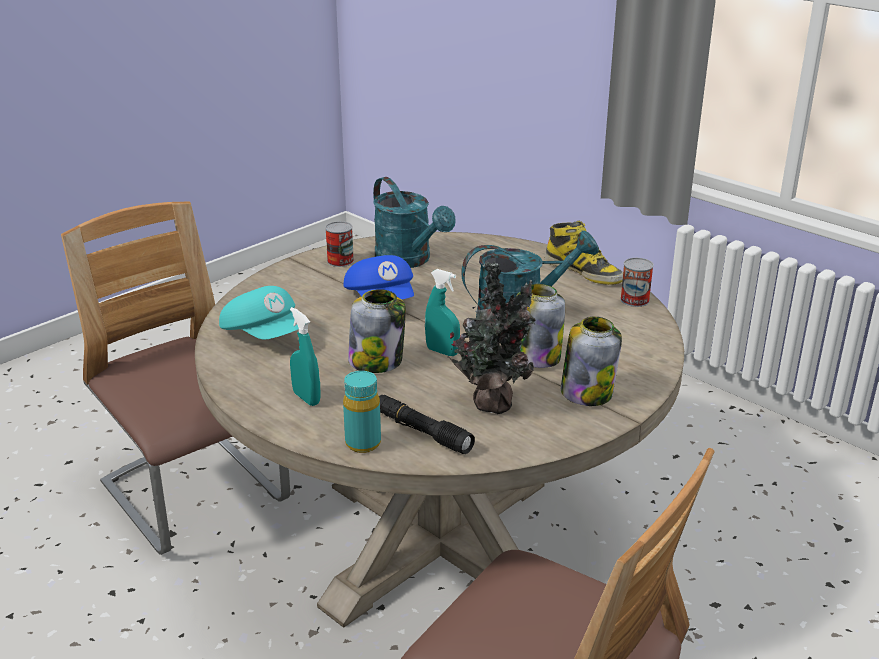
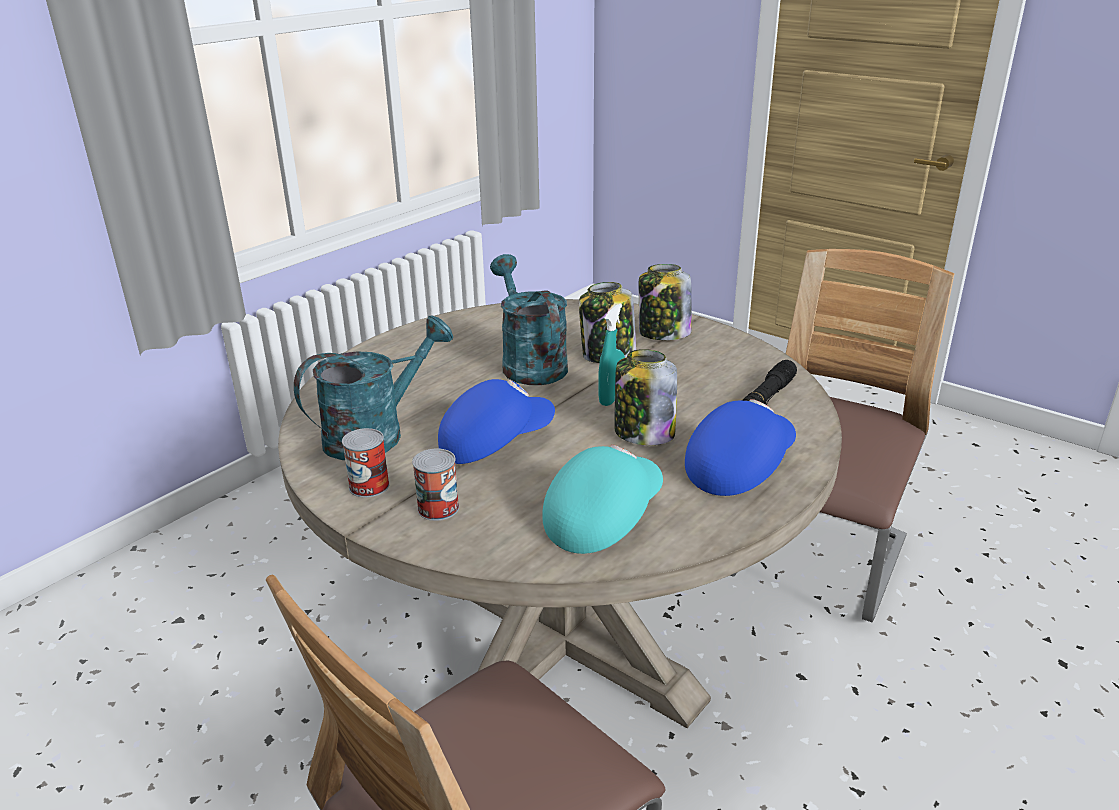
camera: 95 degrees left, 0 degrees up
turquoise spray bottle [290,307,321,406] -> blue cap [685,399,796,496]
turquoise bottle [343,371,381,453] -> none
potted plant [448,262,535,414] -> none
boot [545,221,623,285] -> none
can [620,258,654,307] -> can moved to [412,448,459,521]

